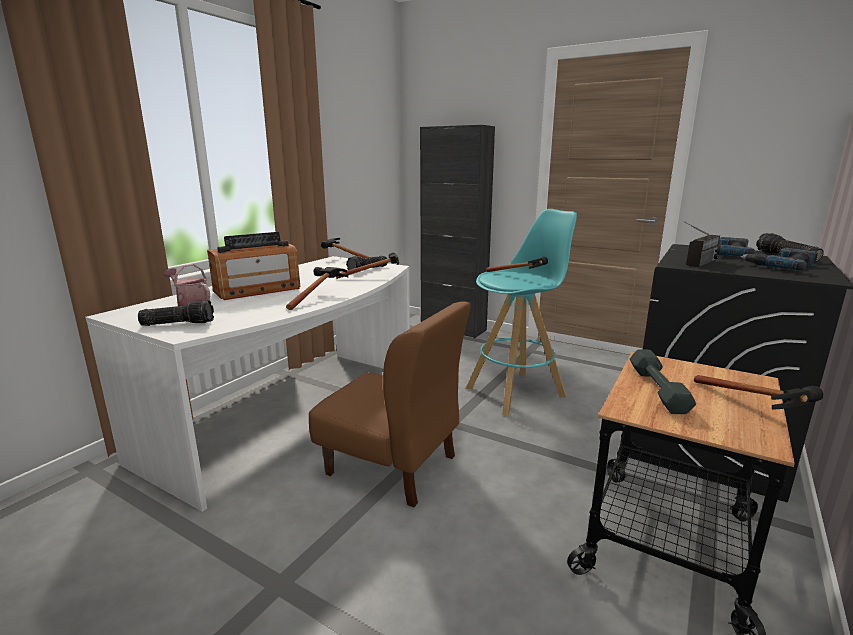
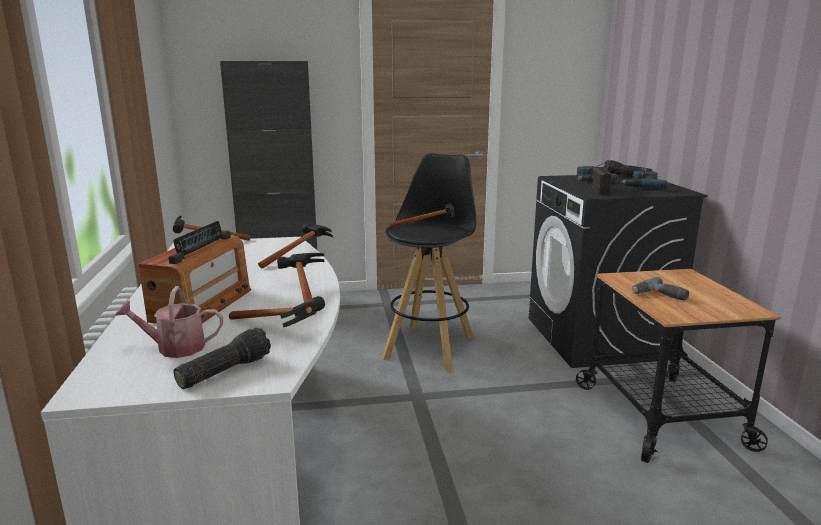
camera: 40 degrees left, 0 degrees up
brown chair [309,301,471,507] -> none
flashlight [346,256,387,270] -> none
turquoise stool [466,209,577,416] -> black stool [382,153,476,372]
grey dumbbell [630,349,696,414] -> power drill [632,277,689,301]
hammer [694,375,823,409] -> hammer moved to [229,296,325,327]

